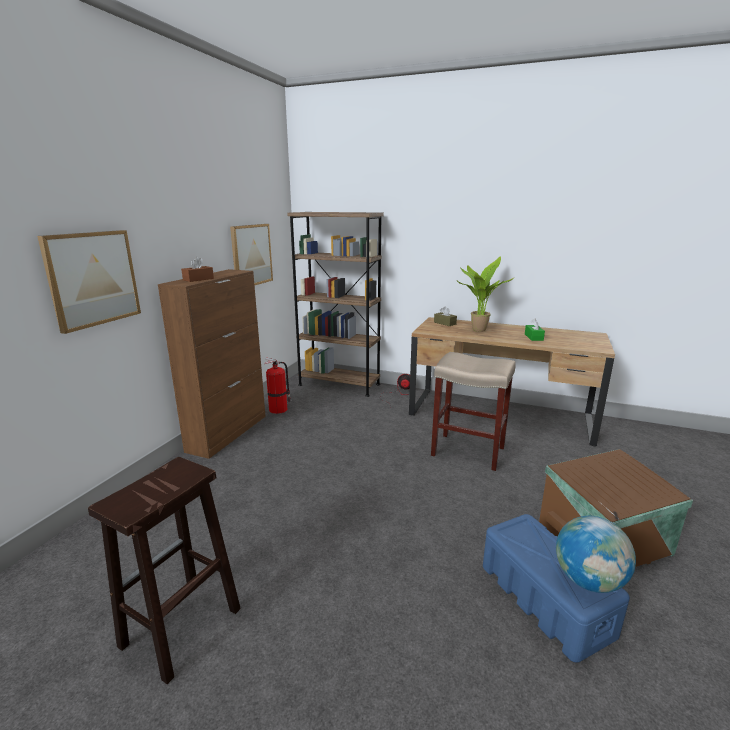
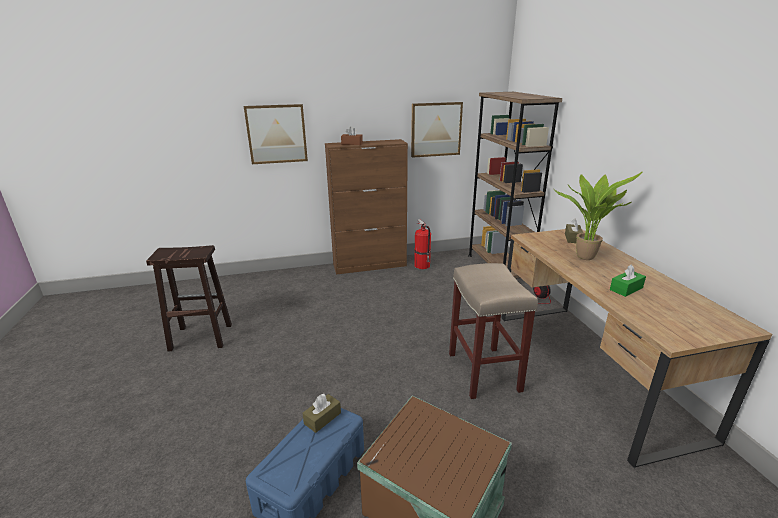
camera: 55 degrees right, 5 degrees up
globe [556,516,636,593] -> none
none -> brown tissue box [303,394,341,433]

